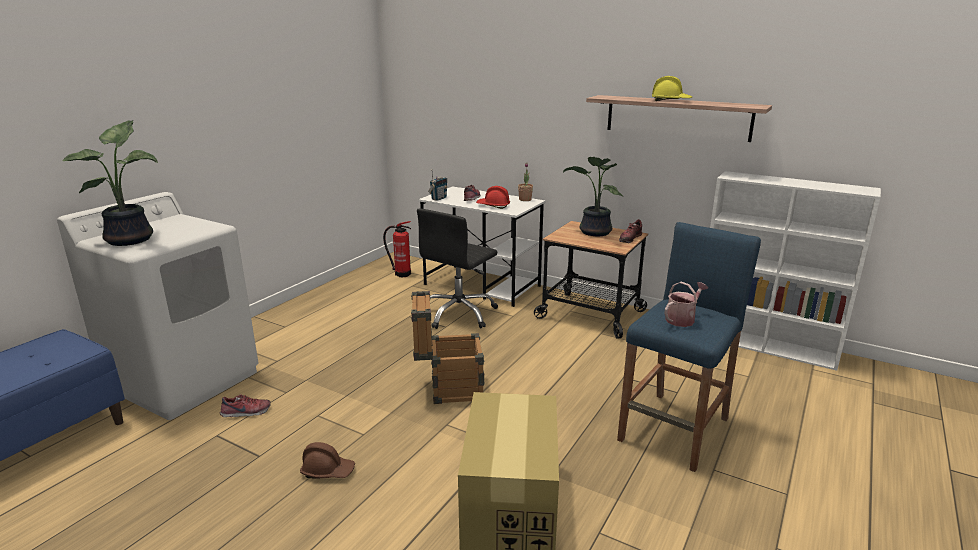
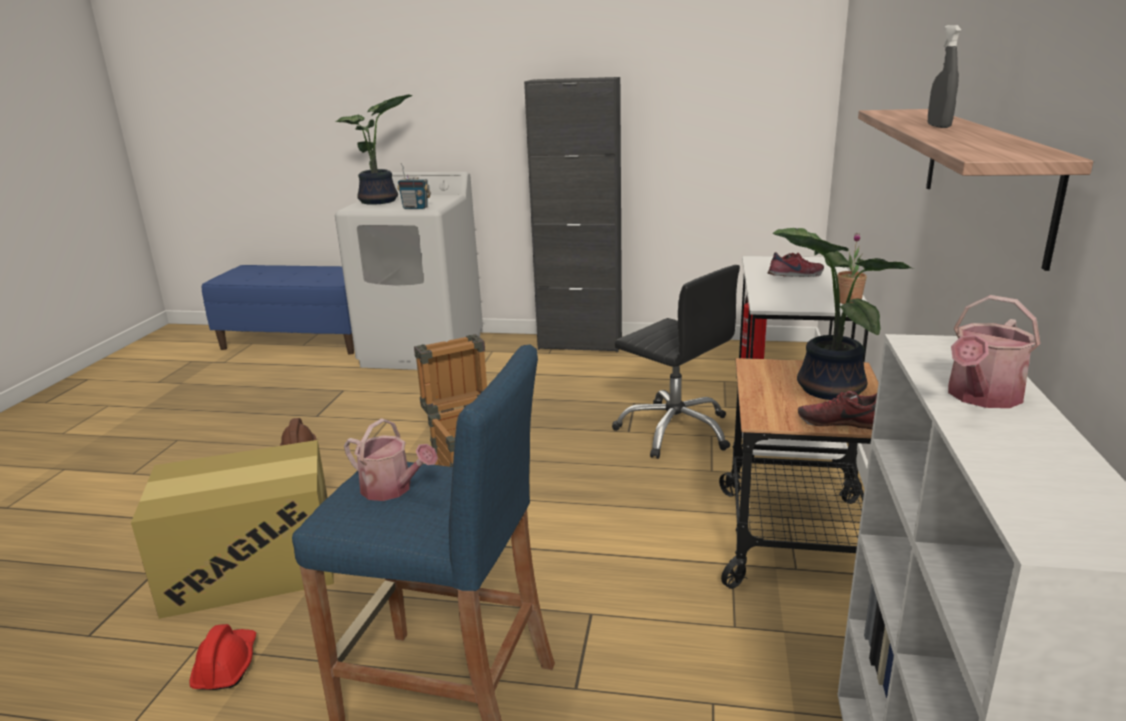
camera: 70 degrees right, 0 degrees up
shoe [220,394,271,417] -> none
black office chair [417,208,498,329] -> black office chair turned 150 degrees counterclockwise [612,265,740,459]
radio [428,169,447,201] -> radio moved to [397,163,431,209]
red hard hat [476,186,510,209] -> red hard hat moved to [190,624,256,690]
yellow hard hat [652,76,692,101] -> grey spray bottle [928,25,961,128]
none -> black cabinet [524,77,622,352]
none -> watering can [948,295,1041,408]

